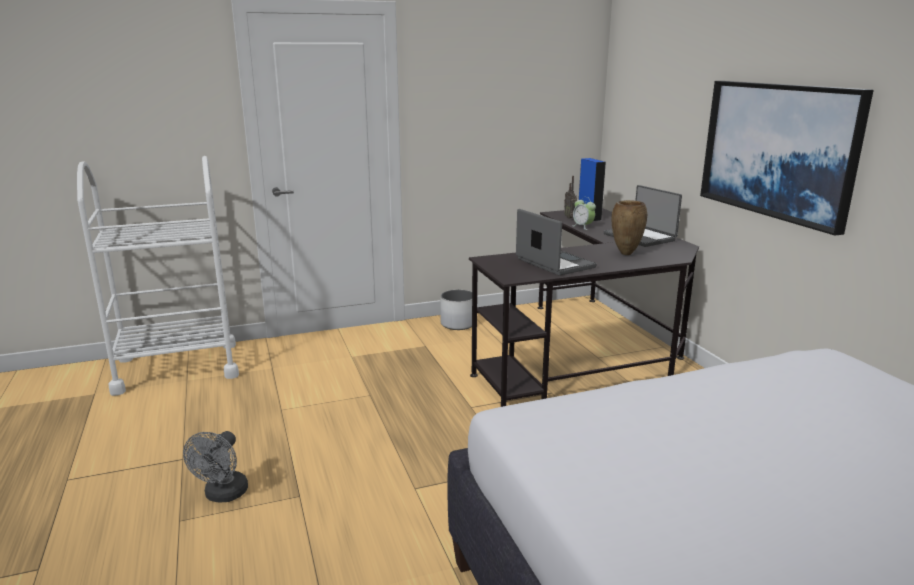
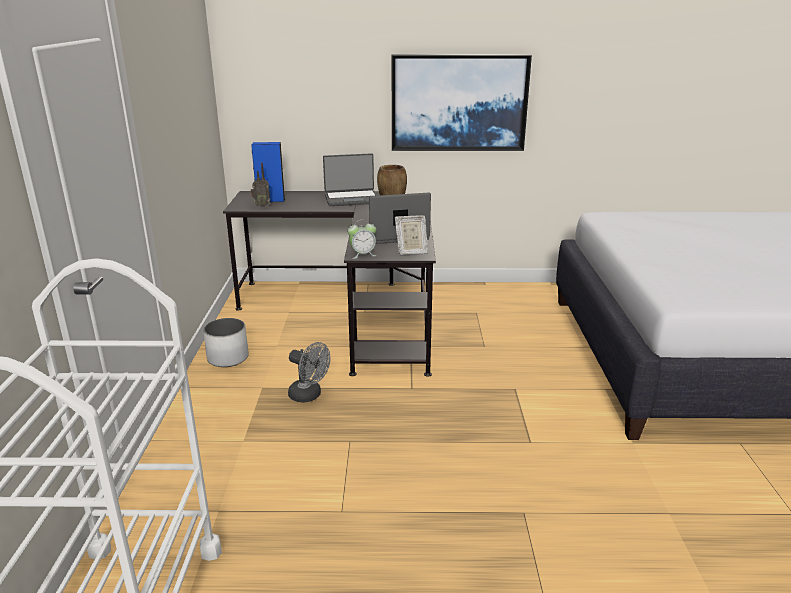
camera: 70 degrees left, 5 degrees up
grey fan [183,431,248,503] -> grey fan moved to [288,342,330,403]
alarm clock [573,197,596,230] -> alarm clock moved to [347,220,376,259]
none -> picture frame [395,215,428,256]

